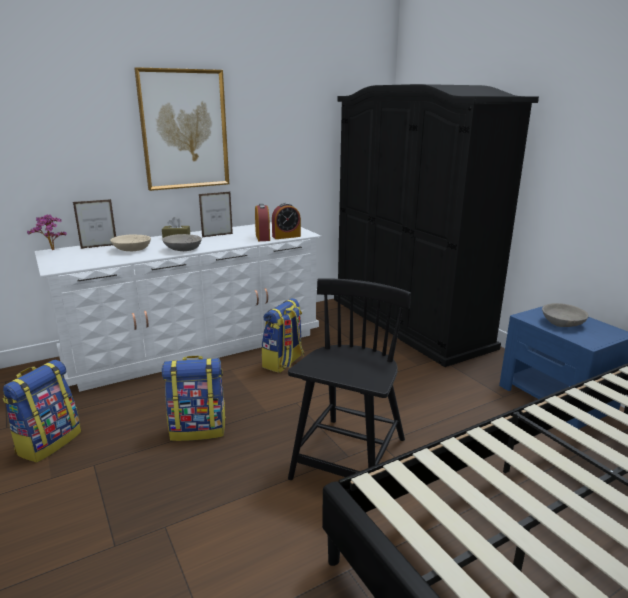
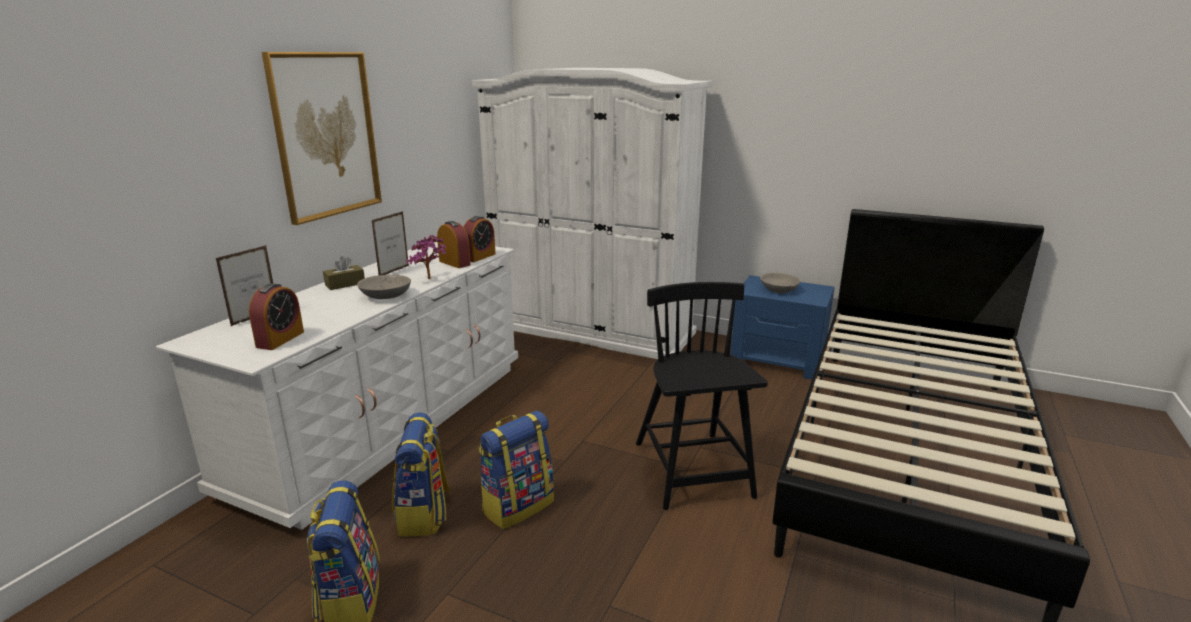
camera: 35 degrees left, 0 degrees up
potted plant [27,215,67,250] -> potted plant moved to [405,235,447,279]
beige bowl [110,235,151,251] -> none
backpack [261,298,304,373] -> backpack moved to [392,412,451,537]
black wardrobe [334,84,539,367] -> white wardrobe [472,68,712,359]
none -> alarm clock [249,283,304,350]

